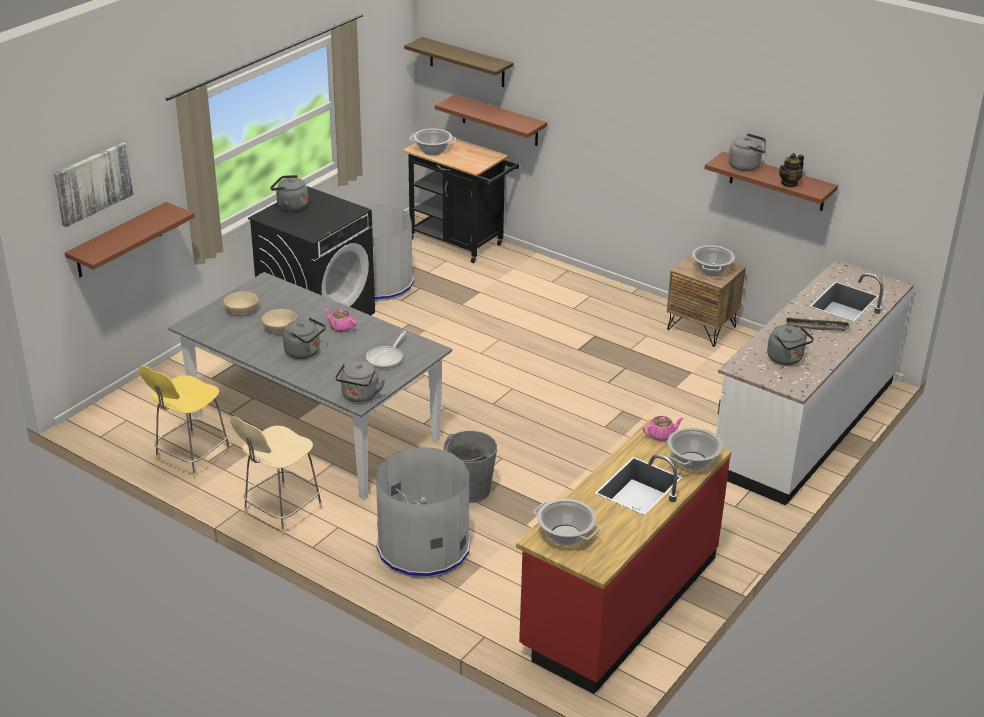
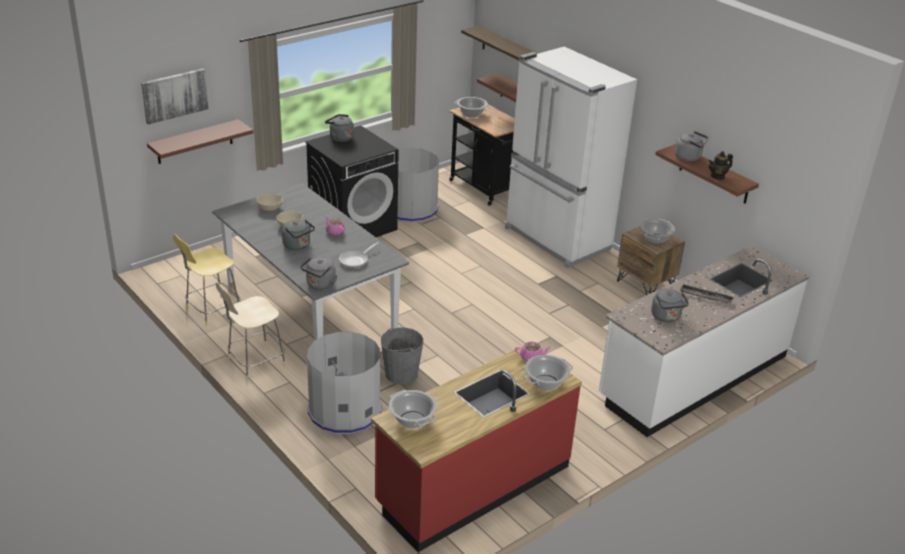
camera: 15 degrees right, 0 degrees up
none -> white fridge [505,47,637,268]

